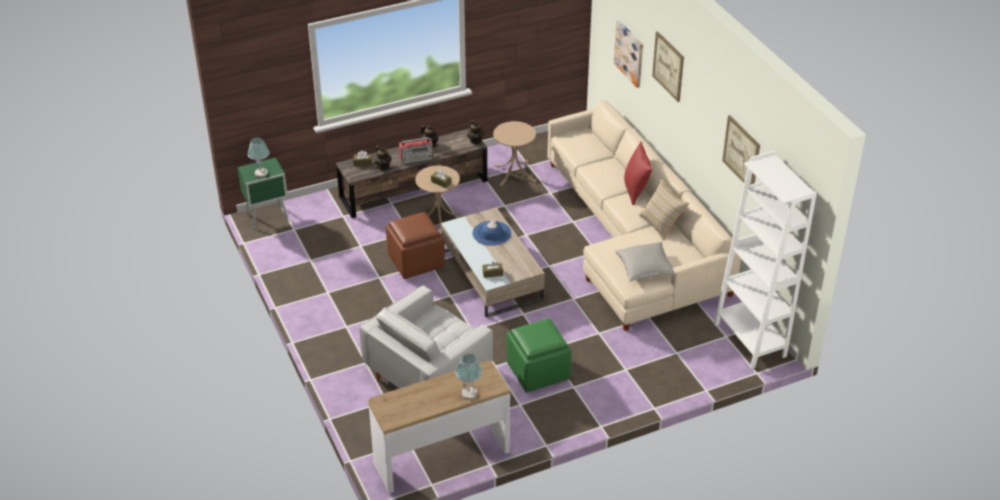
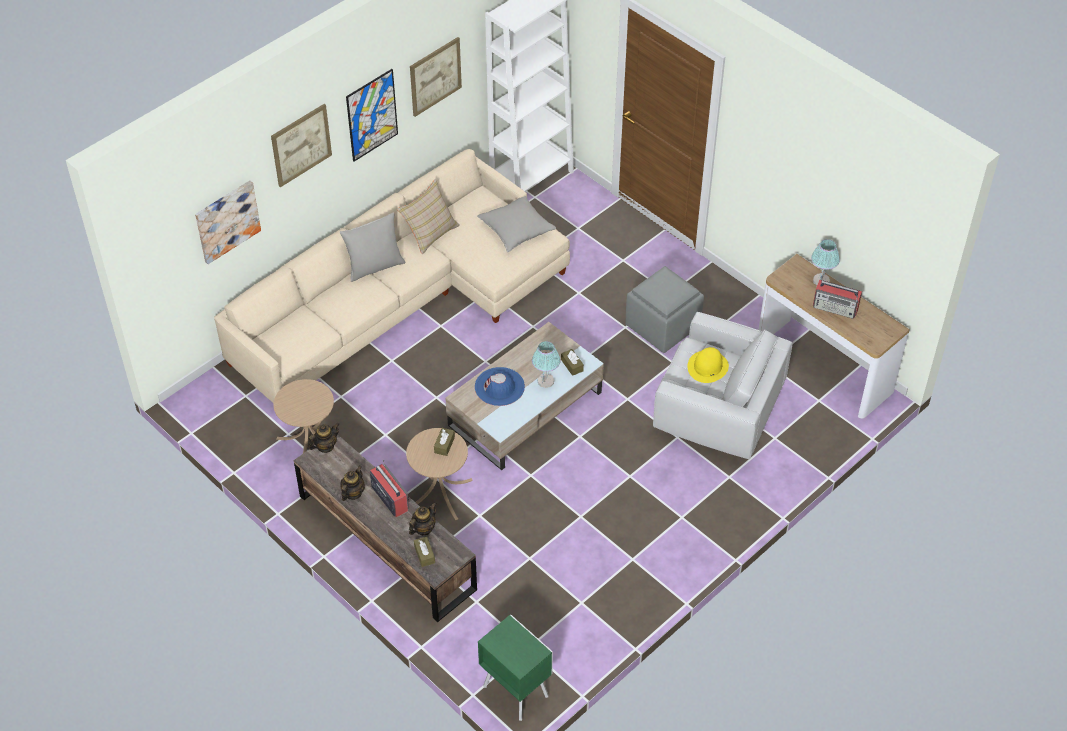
camera: 110 degrees left, 10 degrees up
table lamp [248,137,270,178] -> table lamp moved to [532,341,561,388]
brown ottoman [386,212,445,279] -> none
green ottoman [507,318,571,393] -> grey ottoman [626,266,704,353]
red pillow [624,141,652,206] -> grey pillow [340,213,406,282]
none -> picture [346,69,398,162]
none -> yellow hat [688,347,729,383]
none -> radio [813,280,862,319]

